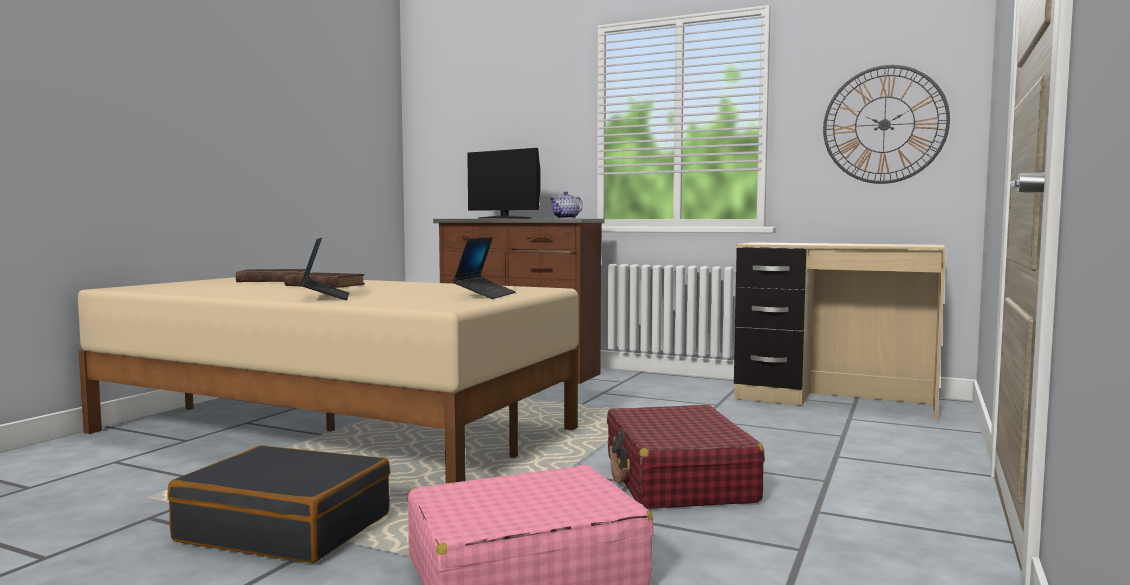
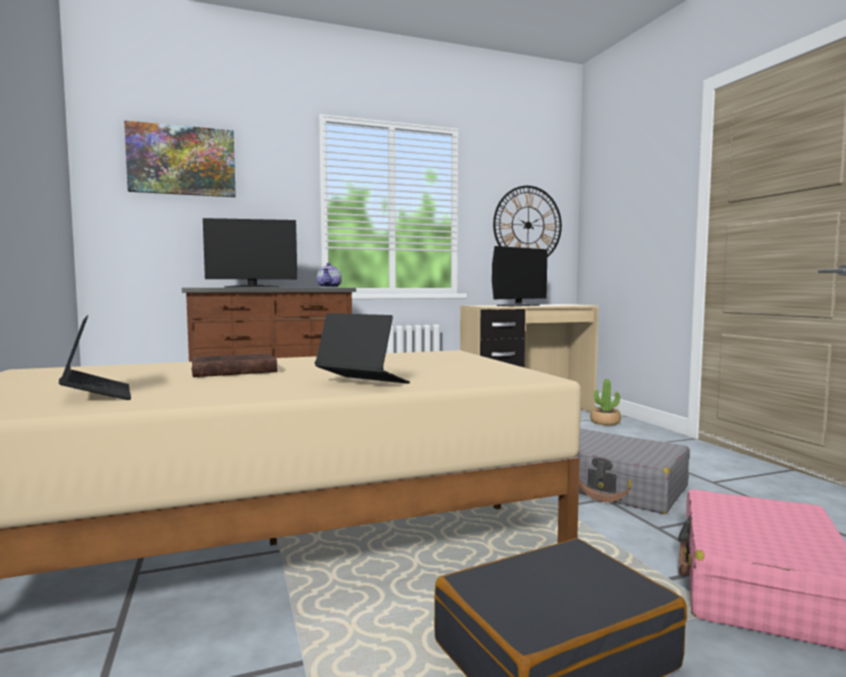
camera: 45 degrees left, 0 degrees up
brown book [236,269,306,282] -> none
laptop [453,237,516,299] -> laptop moved to [59,315,131,400]
red suitcase [607,405,765,509] -> grey suitcase [576,428,690,514]
none -> picture [124,120,236,197]
none -> monitor [492,246,548,306]
none -> potted plant [590,379,621,426]

